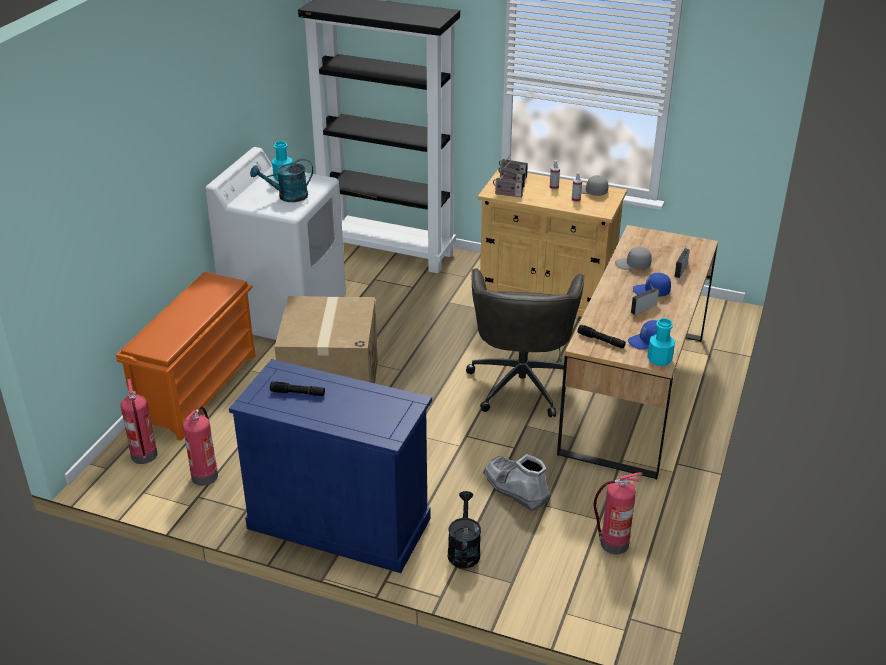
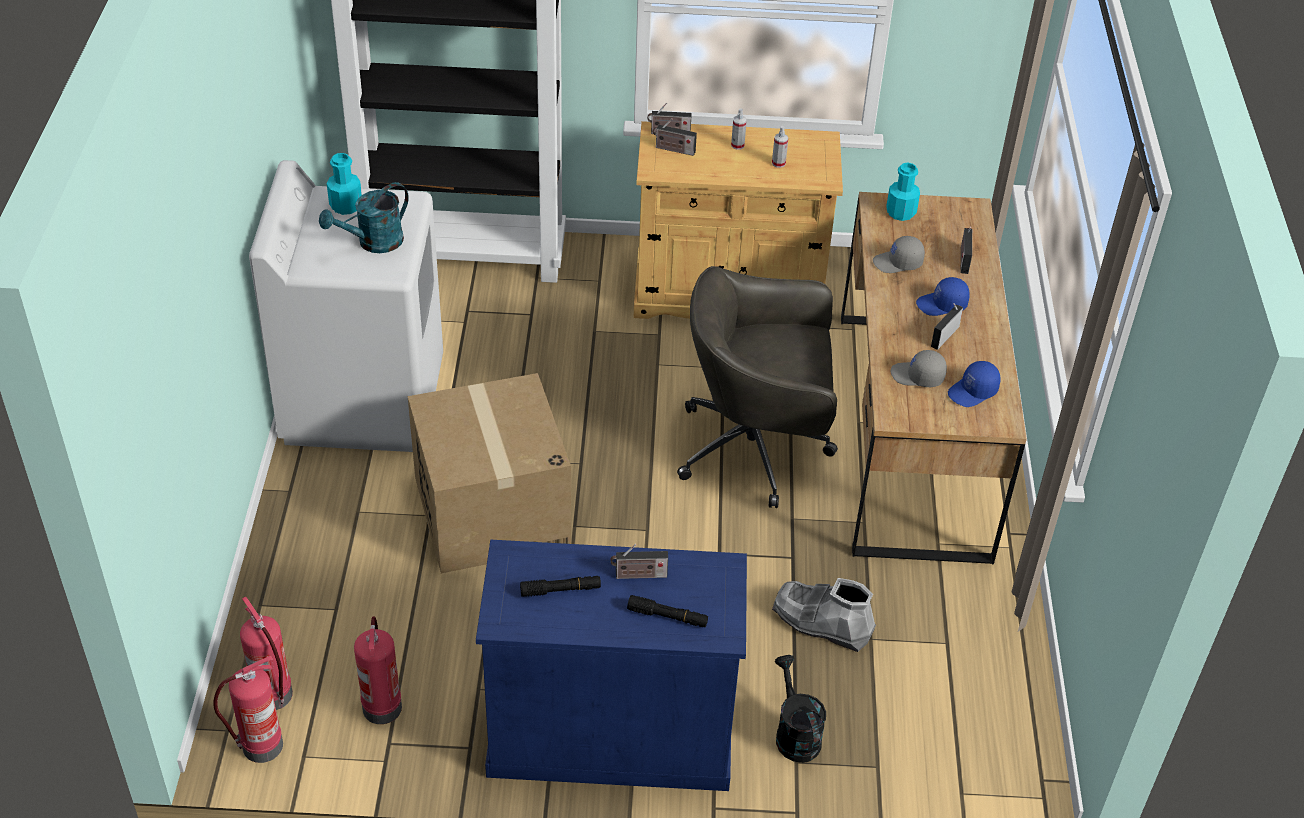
camera: 20 degrees left, 10 degrees up
orange shoe rack [116,272,256,441] -> none
grey office chair [466,268,584,417] -> grey office chair turned 105 degrees clockwise [677,266,838,508]
radio [493,172,523,197] -> radio moved to [611,544,668,579]
black flashlight [578,325,626,348] -> black flashlight moved to [627,595,708,627]
grey cap [581,175,608,196] -> grey cap moved to [891,350,947,387]
fire extinguisher [594,472,643,554] -> fire extinguisher moved to [213,656,283,763]
turquoise bottle [647,318,675,366] -> turquoise bottle moved to [886,163,920,221]

